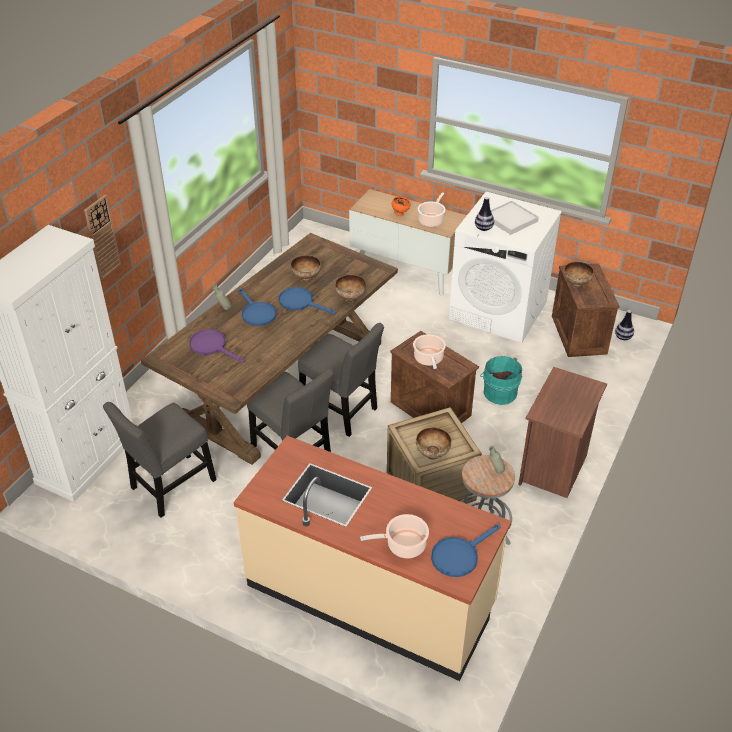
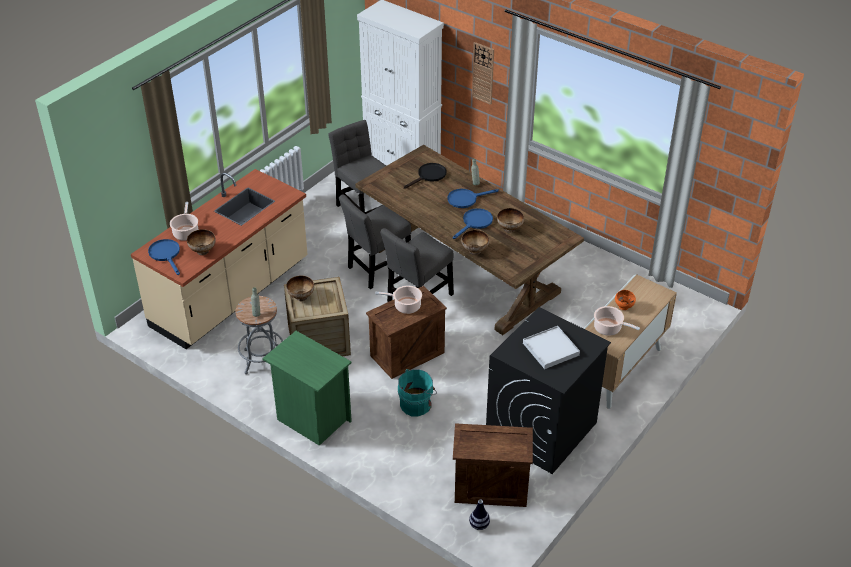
camera: 100 degrees right, 0 degrees up
purple frying pan [189,329,244,363] -> black frying pan [404,163,446,189]
white washing machine [449,192,562,343] -> black washing machine [486,307,611,474]
vase [475,197,494,231] -> none
brown nightstand [518,367,607,498] -> green nightstand [262,331,352,446]
bowl [564,261,594,288] -> bowl moved to [187,229,216,255]

